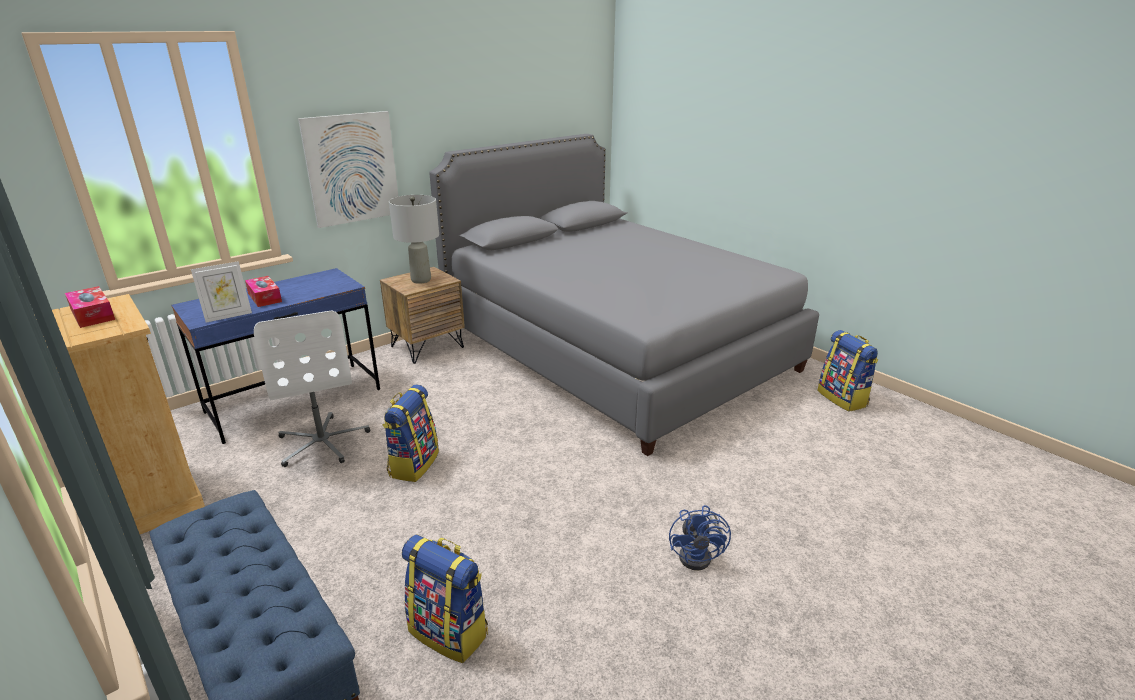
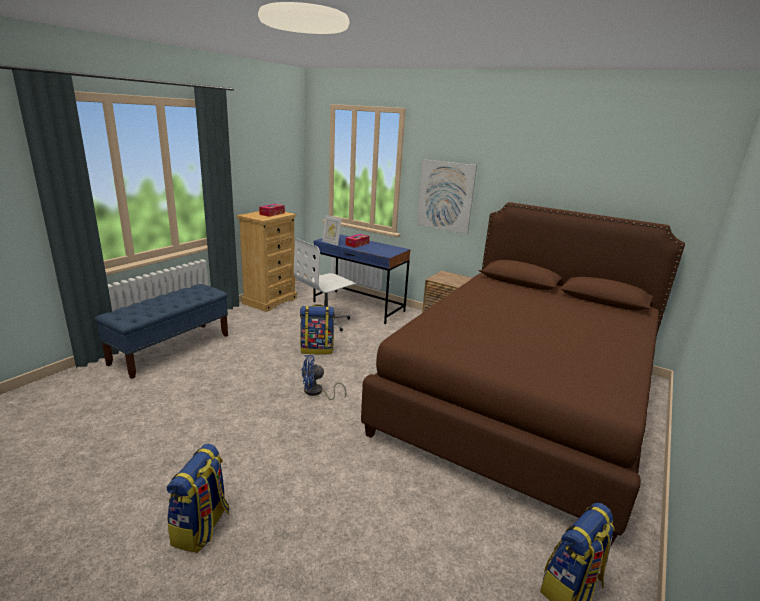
camera: 70 degrees right, 5 degrees down
grey table lamp [389,195,439,284] -> none
backpack [402,534,488,663] -> backpack moved to [167,443,230,553]
grey bed [429,134,819,456] -> brown bed [361,202,685,546]
blue fan [669,505,731,571] -> blue fan moved to [301,355,346,400]

